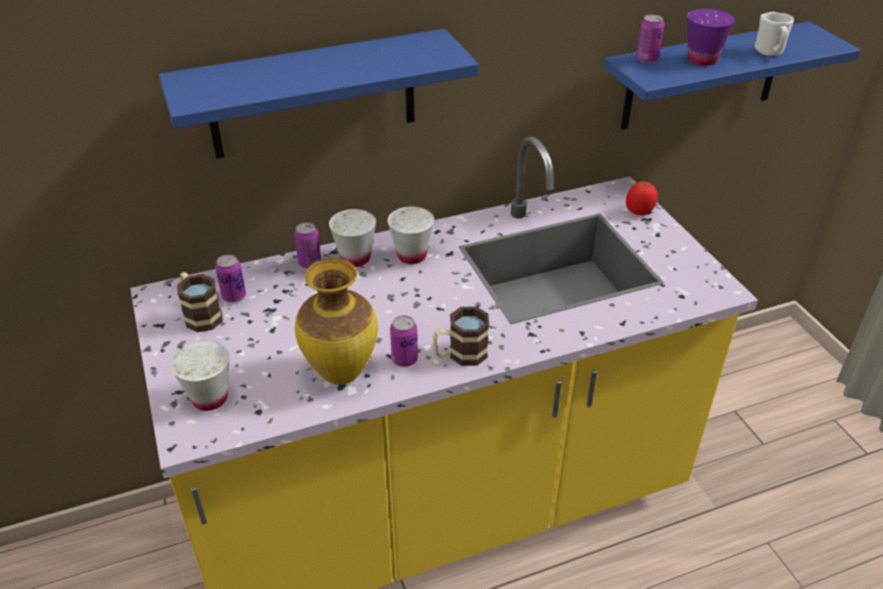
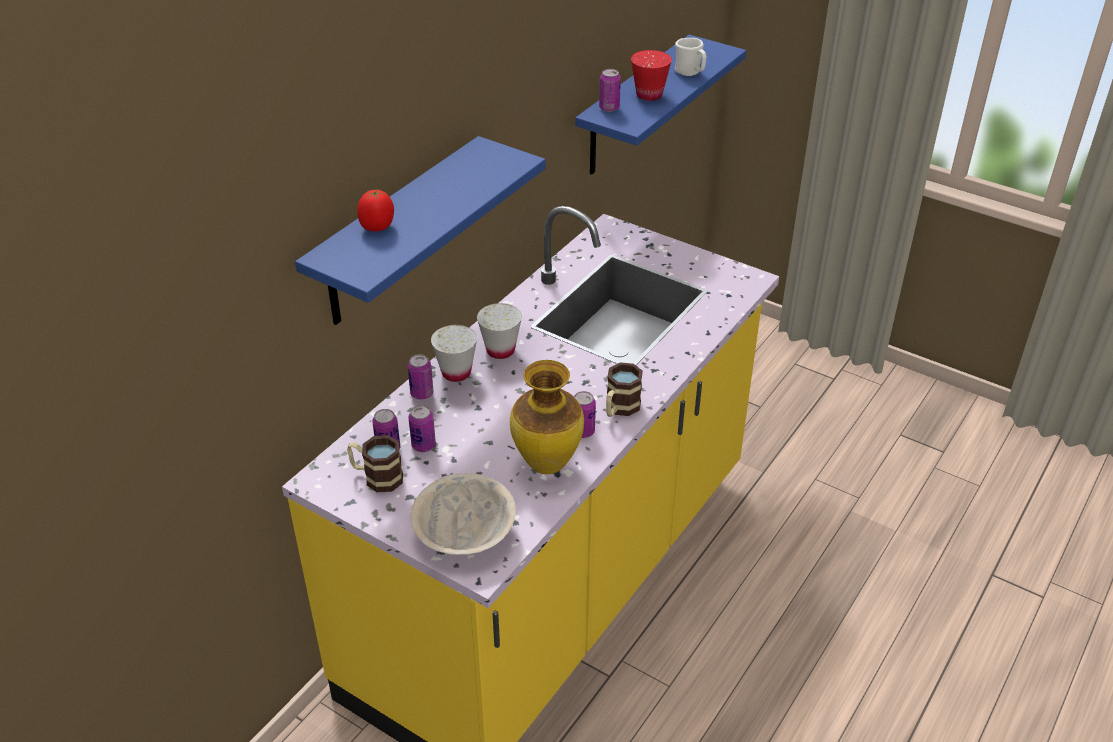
camera: 35 degrees left, 0 degrees up
white cup [171,341,230,411] -> beige bowl [410,473,516,555]
tomato [626,181,658,215] -> tomato moved to [357,190,394,231]
purple cup [687,9,735,66] -> red cup [631,50,672,101]
none -> can [408,405,436,452]

